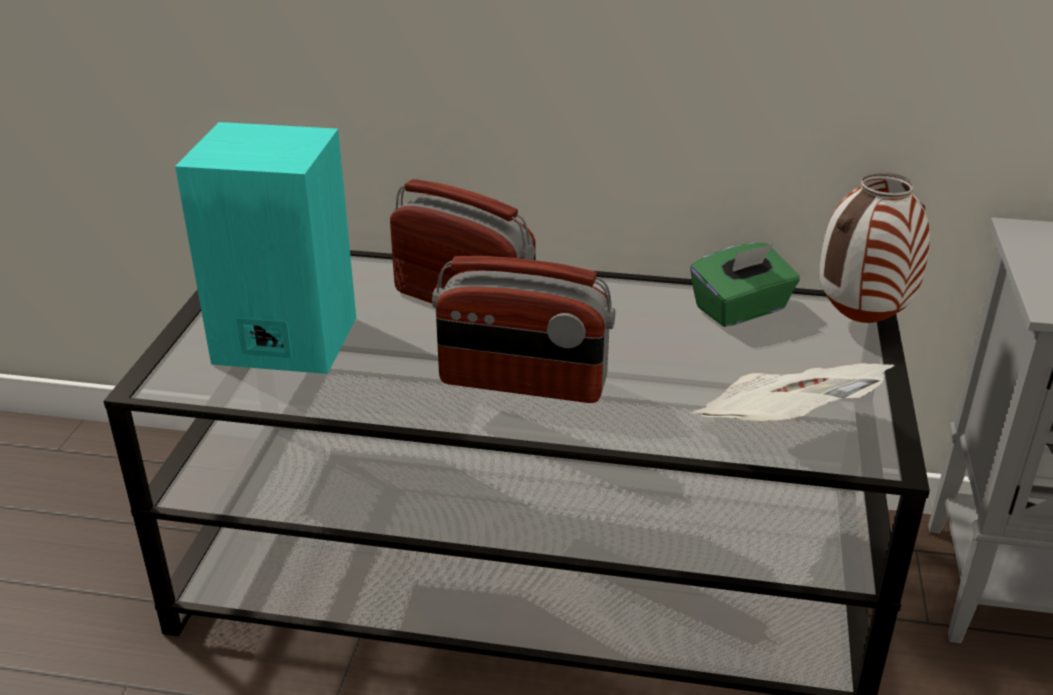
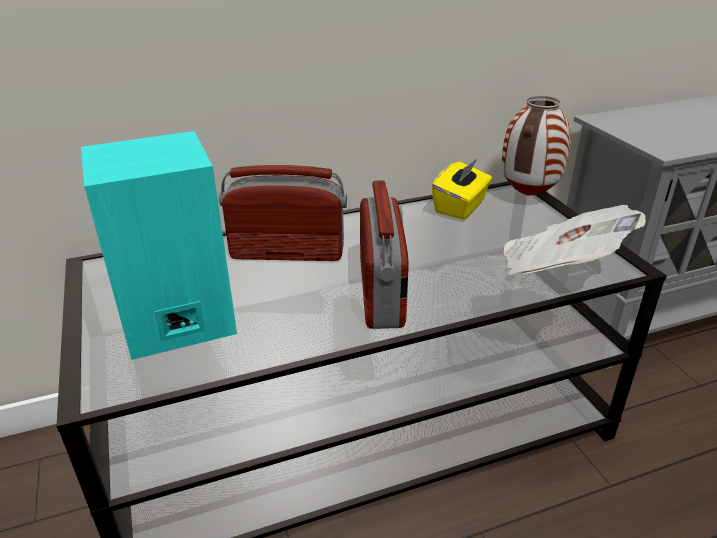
camera: 30 degrees left, 0 degrees up
radio [432,256,616,403] -> radio turned 75 degrees counterclockwise [360,180,409,329]
green tissue box [690,243,800,327] -> yellow tissue box [432,158,492,220]

